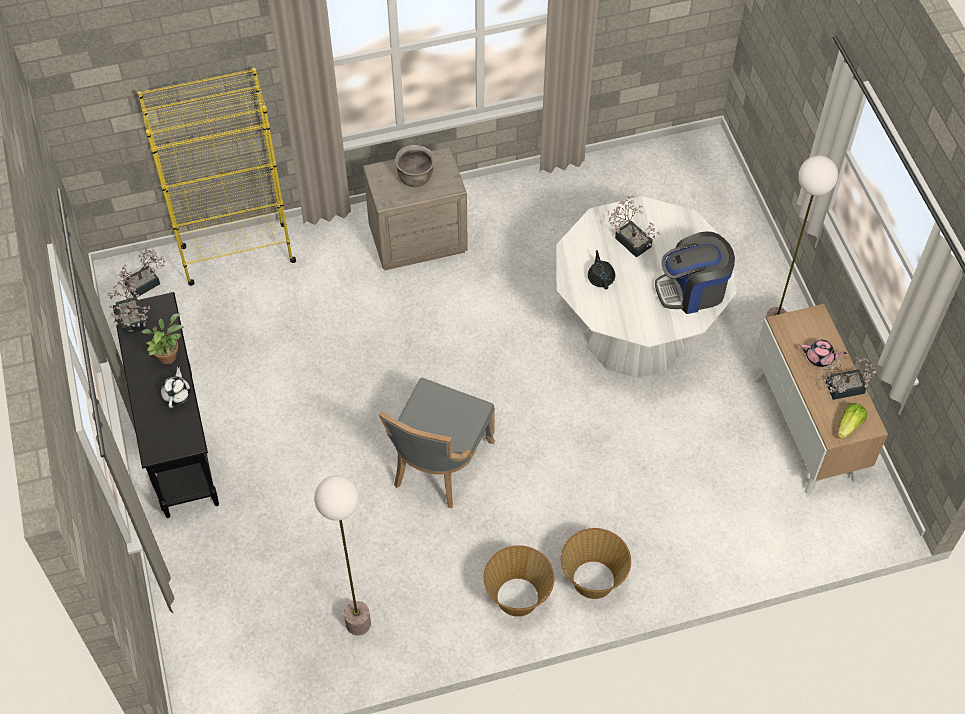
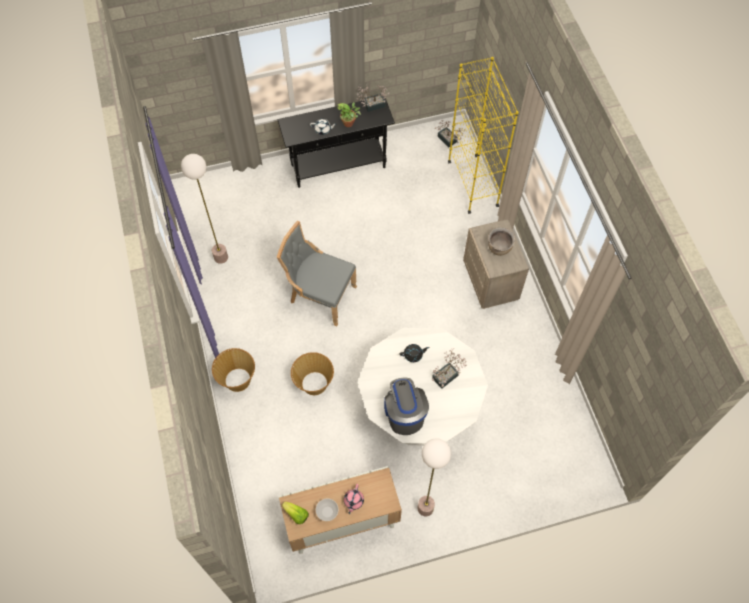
camera: 90 degrees right, 5 degrees up
basket [484,545,555,617] -> basket moved to [291,352,334,395]
potted plant [818,354,876,400] -> bowl [316,499,339,521]

